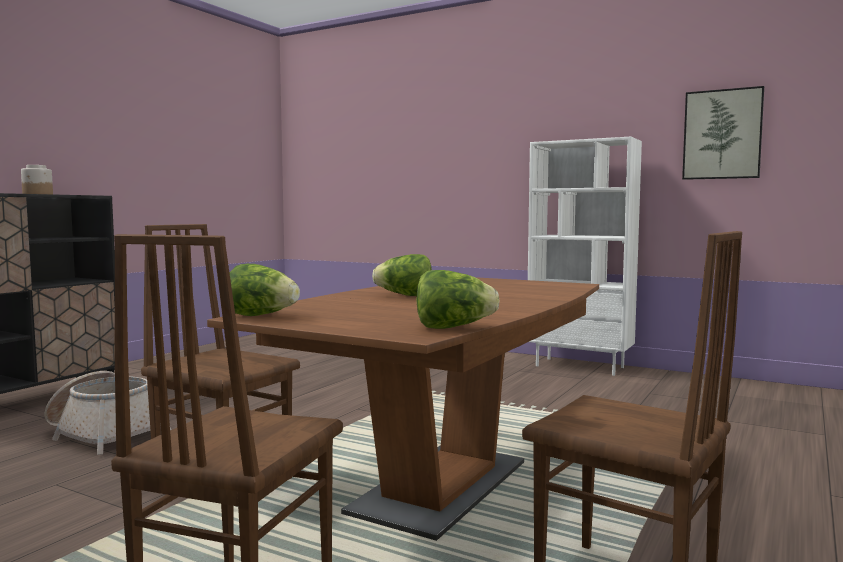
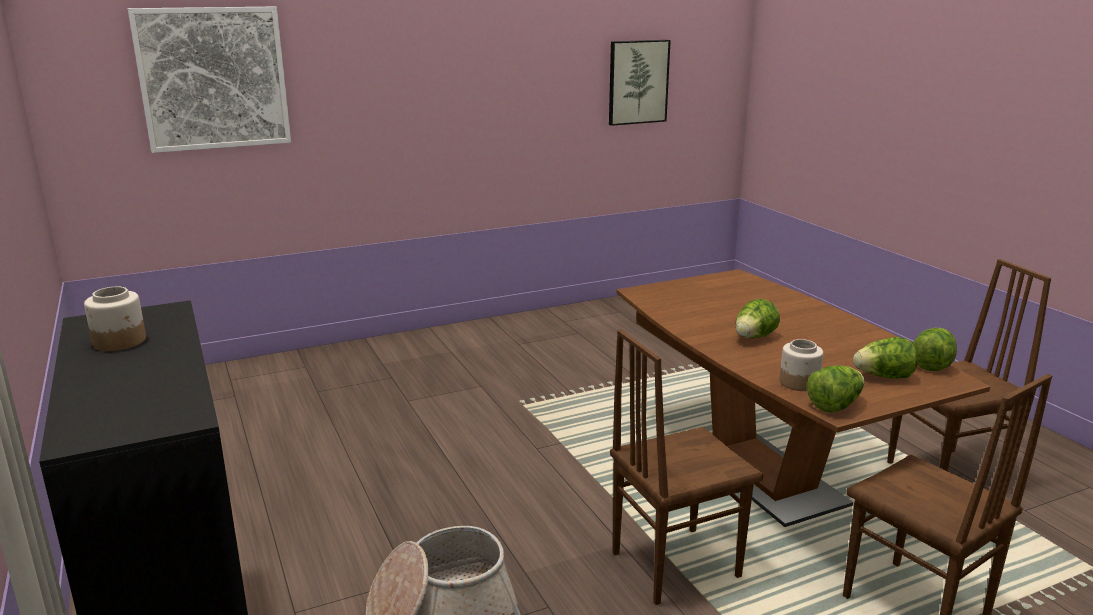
camera: 55 degrees left, 15 degrees up
white bookcase [528,137,642,376] -> none
none -> picture [128,7,291,153]
none -> jar [779,339,823,391]
none -> lettuce [853,337,918,378]

